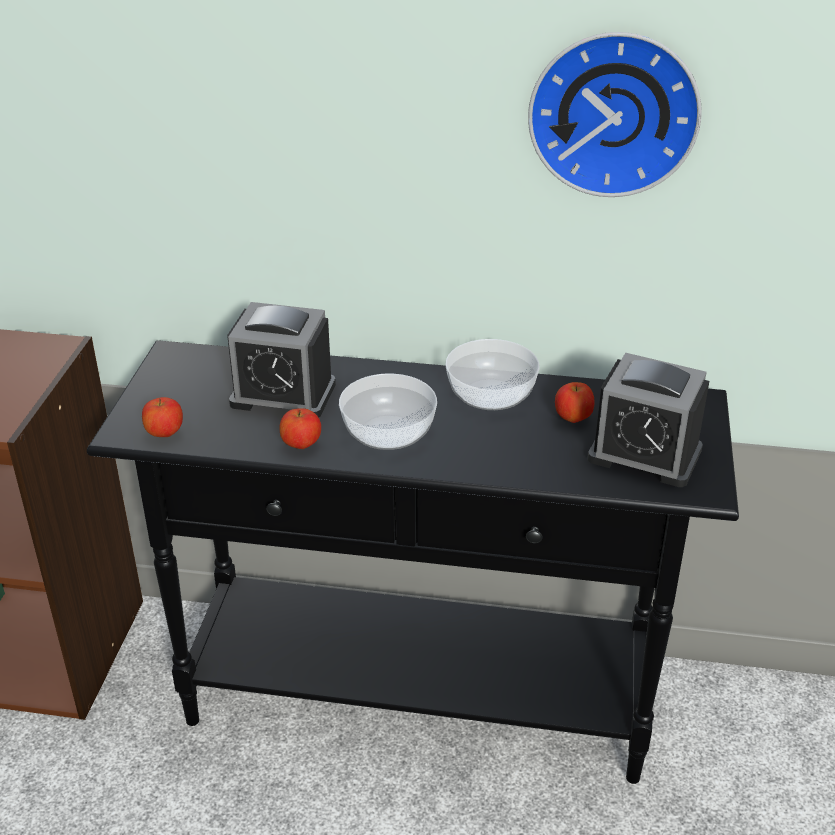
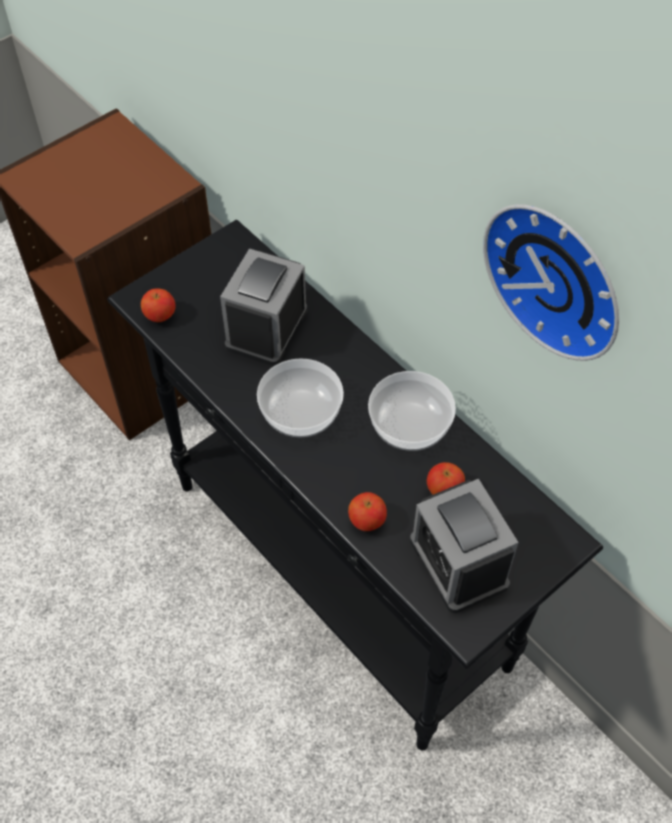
camera: 40 degrees right, 20 degrees up
alarm clock [227,302,336,417] -> alarm clock turned 60 degrees clockwise [220,248,307,366]
apple [279,408,321,449] -> apple moved to [348,492,387,531]

